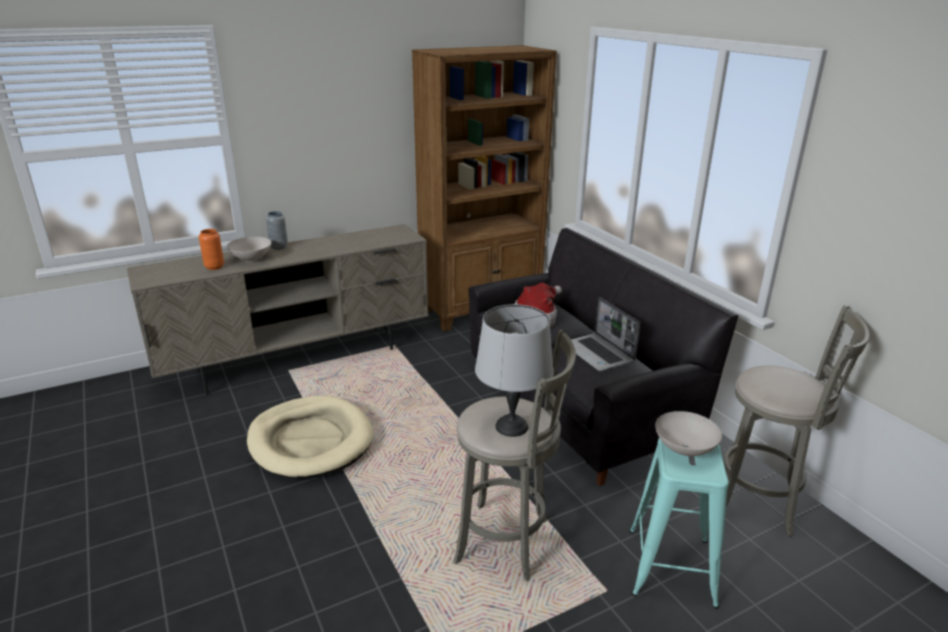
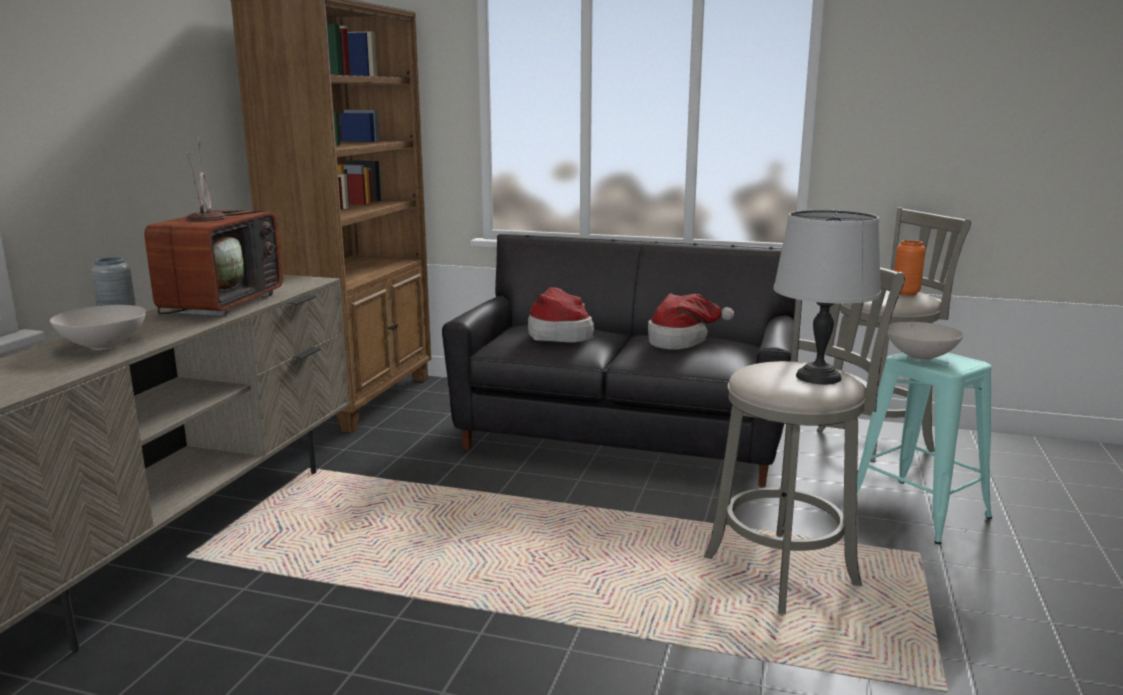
camera: 45 degrees left, 10 degrees down
orange vase [199,229,224,270] -> orange vase moved to [894,240,926,296]
beige dog bed [247,396,373,478] -> none
laptop [571,297,640,371] -> hat [648,294,734,350]
none -> television [144,137,283,316]

